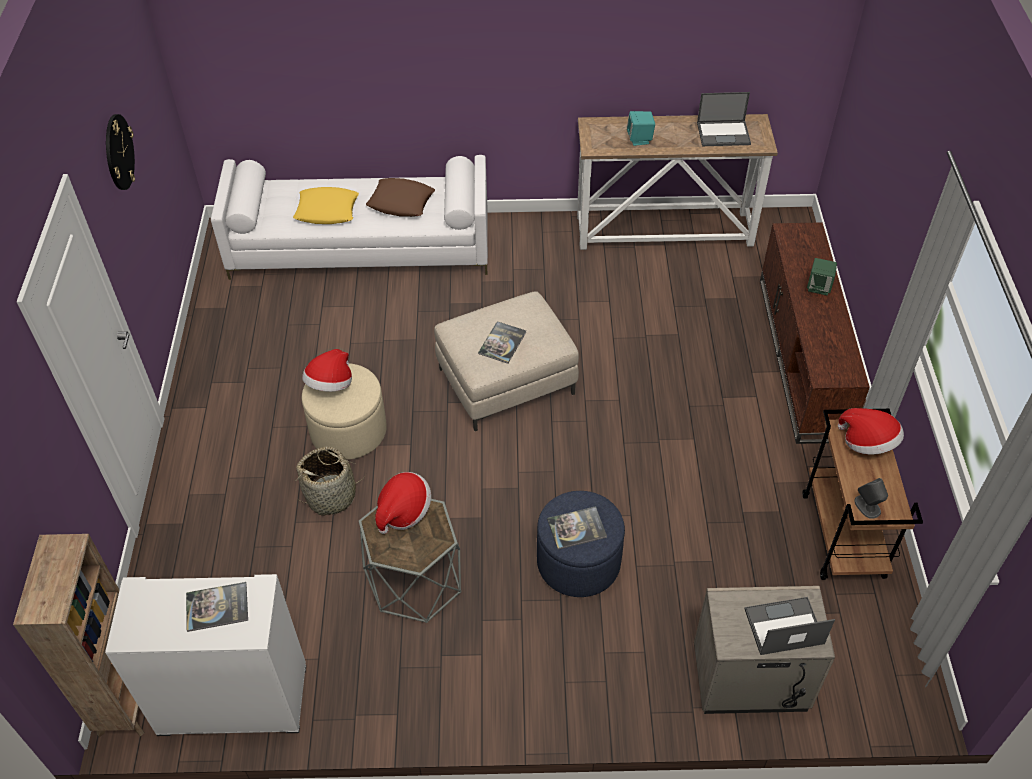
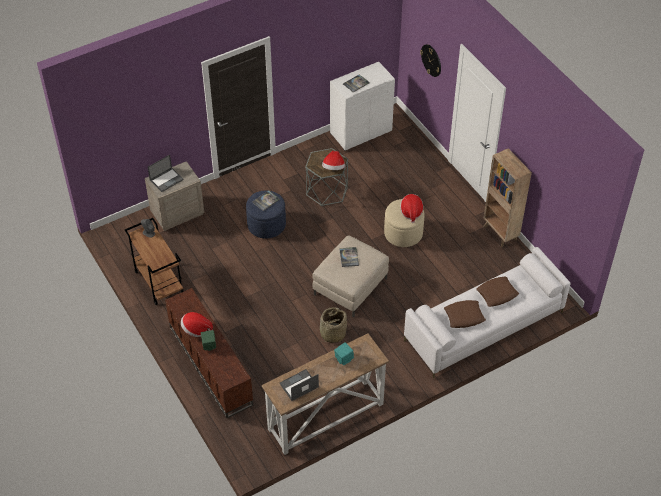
camera: 150 degrees right, 0 degrees up
brown bookcase [13,534,145,737] -> brown bookcase moved to [483,148,532,247]
wall clock [106,114,135,190] -> wall clock moved to [420,44,441,77]
yellow pillow [293,187,359,224] -> brown pillow [476,277,519,307]
basket [295,446,366,516] -> basket moved to [320,307,347,343]
hat [838,408,904,455] -> hat moved to [181,312,213,337]

